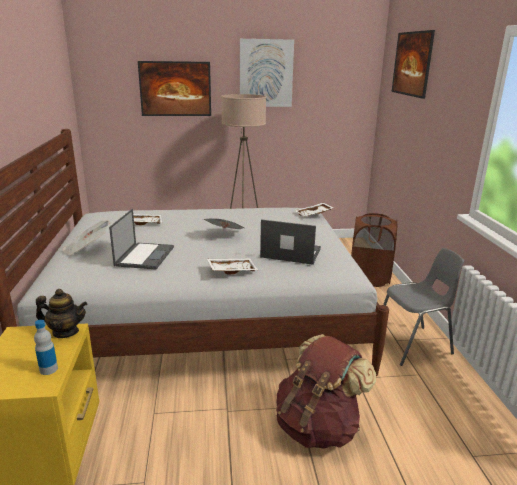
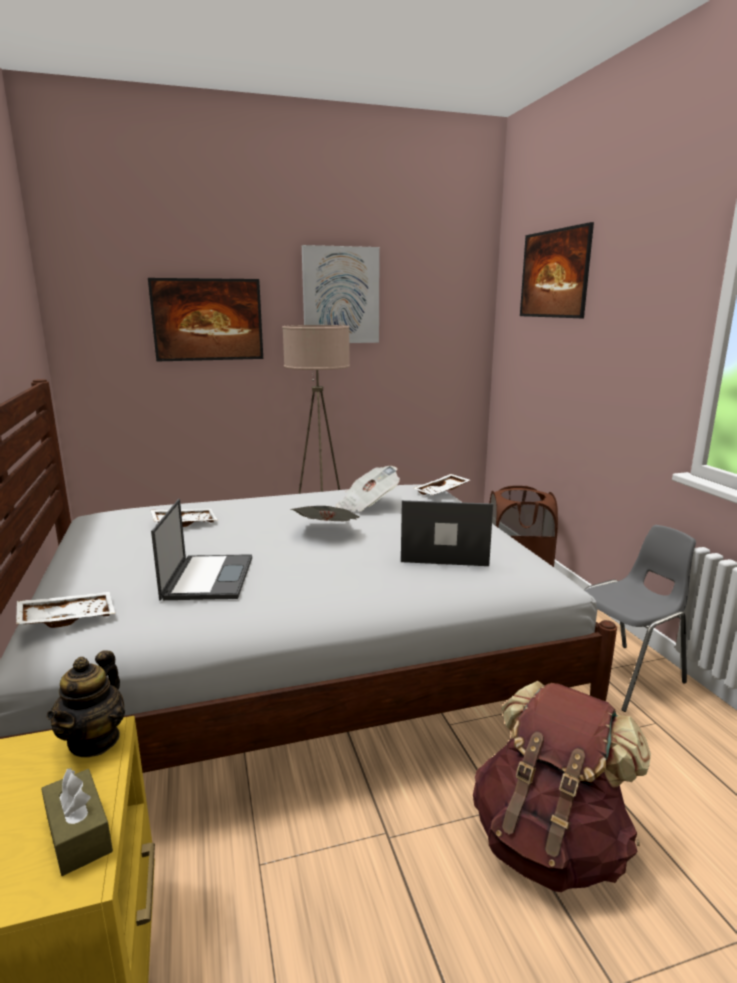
camera: 10 degrees left, 5 degrees down
bottle [34,320,58,375] -> brown tissue box [41,768,113,876]
teapot [36,289,87,338] -> teapot turned 105 degrees clockwise [47,650,125,757]
newspaper [62,220,110,256] -> newspaper moved to [336,466,400,512]
white tray [207,258,258,274] -> white tray moved to [16,592,115,628]

